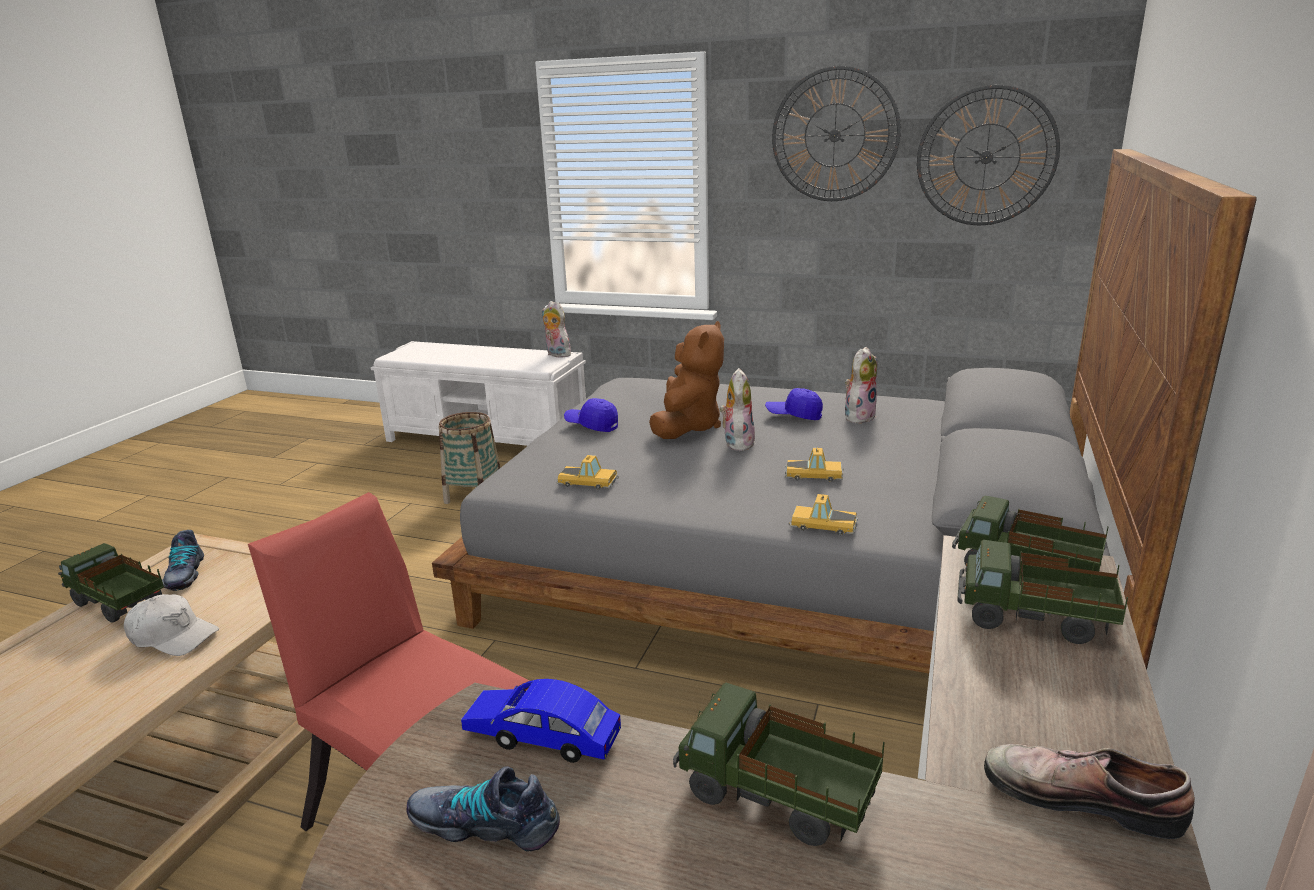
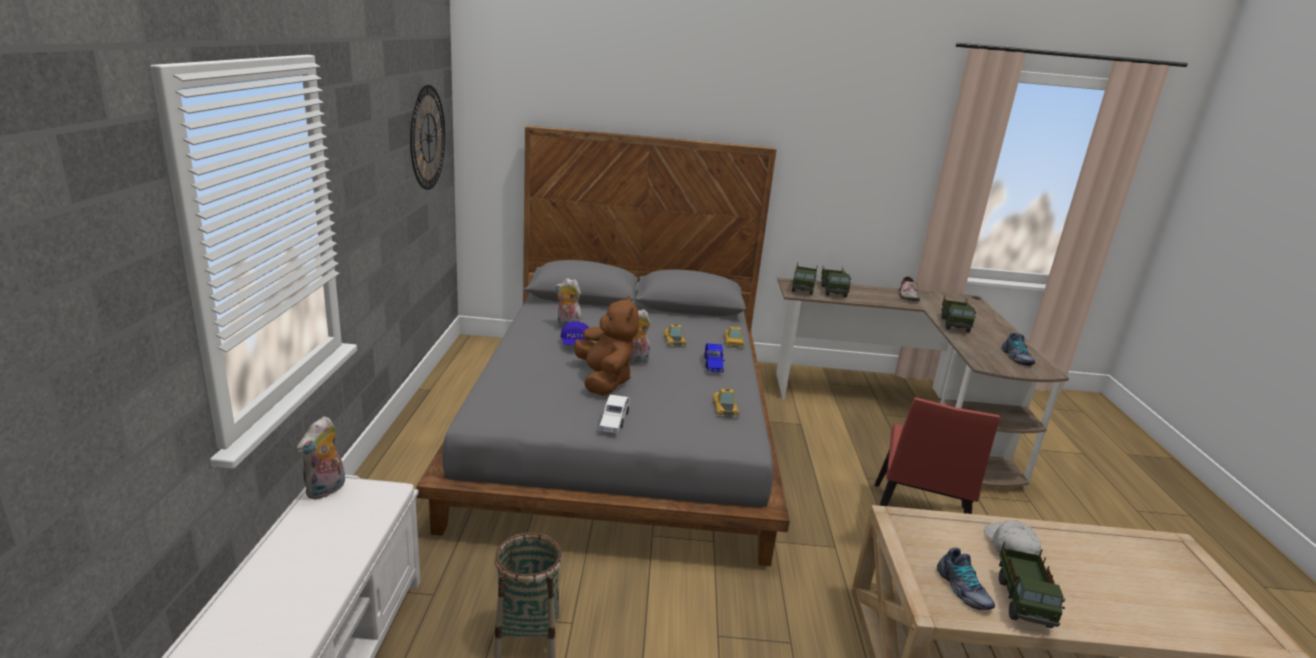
camera: 110 degrees left, 0 degrees up
shoe [162,530,204,591] -> shoe turned 105 degrees clockwise [937,547,995,610]
blue toy car [461,679,621,763] -> blue toy car moved to [704,343,725,373]
blue cap [564,398,618,432] -> white toy car [599,395,630,433]
brown plush toy [649,321,724,439] -> brown plush toy turned 75 degrees clockwise [574,295,639,396]
wall clock [772,66,901,201] -> none

